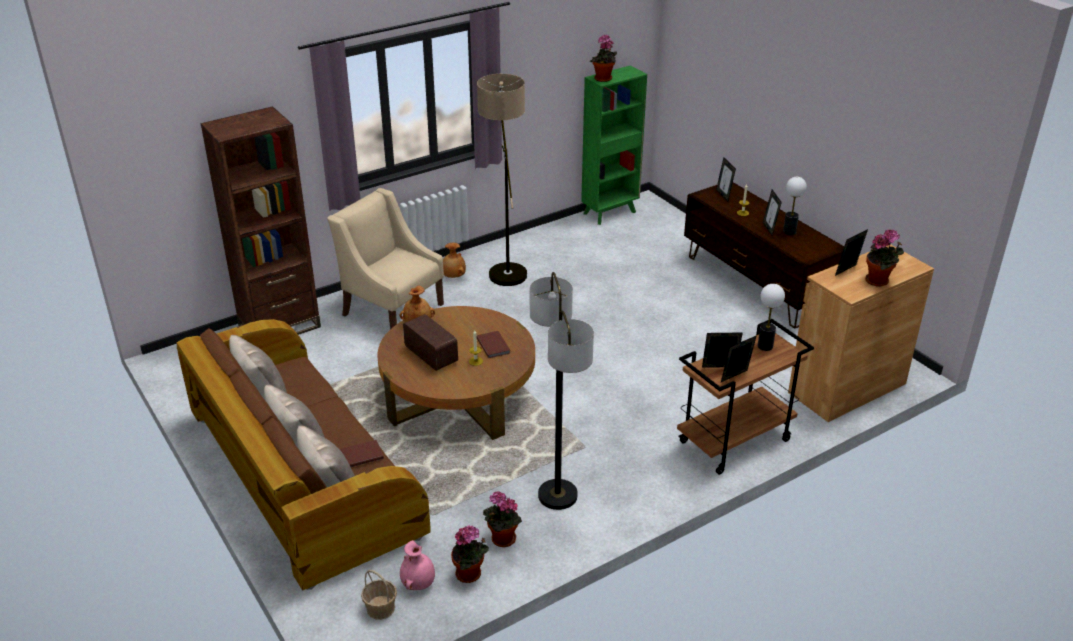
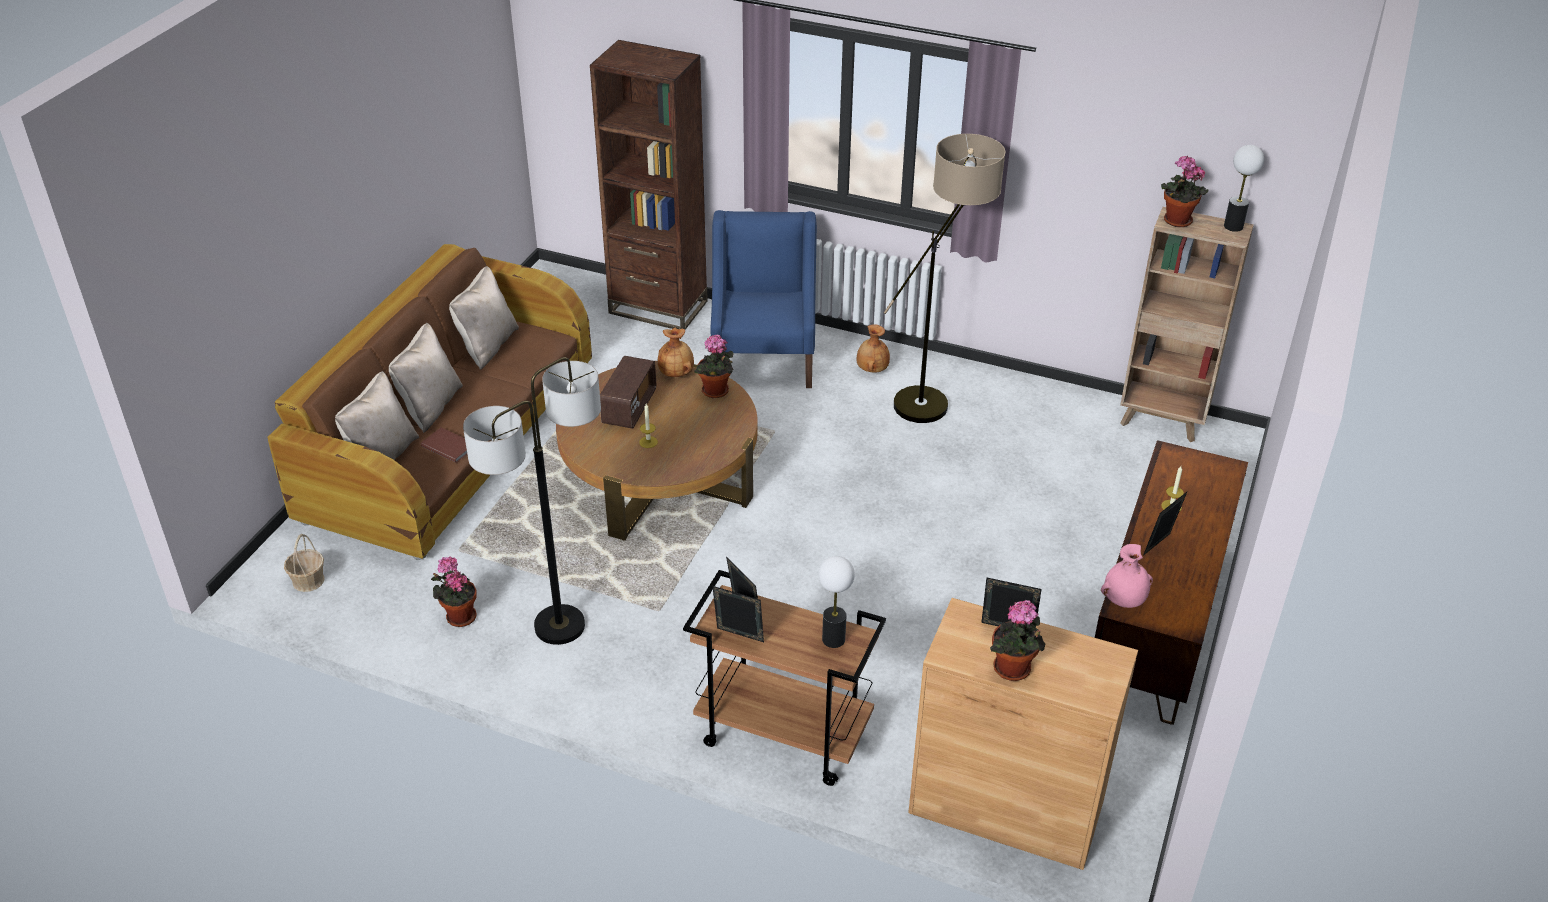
camera: 55 degrees right, 5 degrees up
beige armchair [327,188,444,329] -> blue armchair [711,210,817,388]
pink vase [400,540,435,590] -> pink vase moved to [1101,544,1153,608]
potted plant [451,525,489,583] -> potted plant moved to [694,335,733,398]
brown book [476,331,510,358] -> none
green bookcase [581,65,647,225] -> brown bookcase [1120,207,1254,442]
picture frame [716,157,736,201] -> none
table lamp [783,177,807,235] -> table lamp moved to [1224,145,1264,232]

